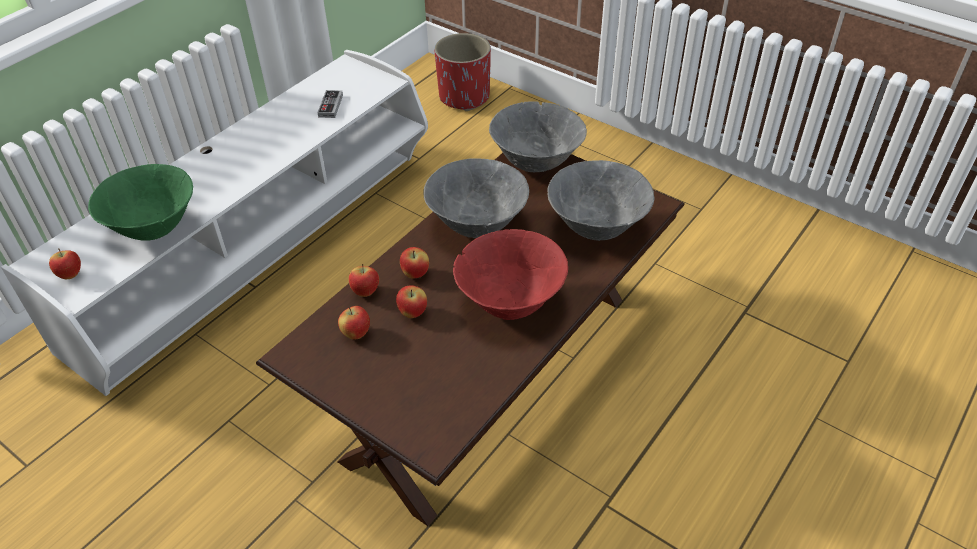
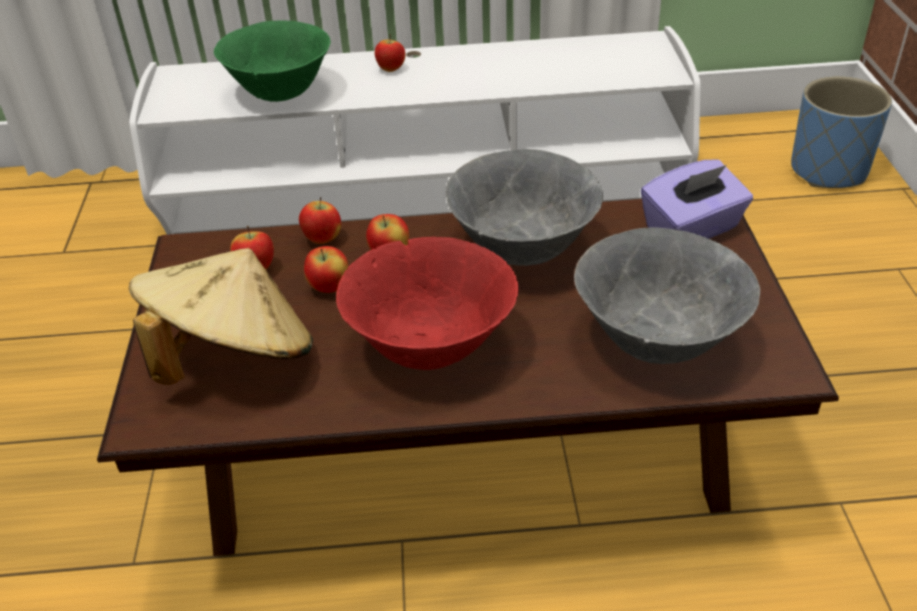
camera: 50 degrees right, 5 degrees down
apple [49,248,81,279] -> apple moved to [375,34,405,72]
game controller [317,90,343,118] -> none
red planter [434,33,491,111] -> blue planter [791,76,892,188]
grey bowl [489,101,587,172] -> purple tissue box [641,160,753,239]
none -> beige hat [128,248,313,385]

